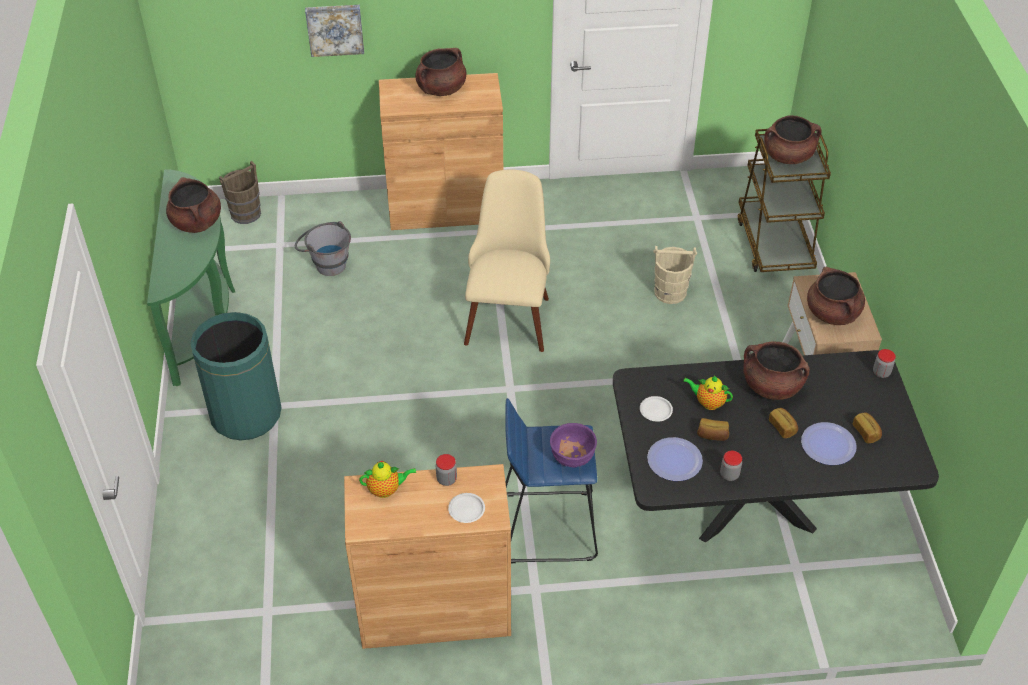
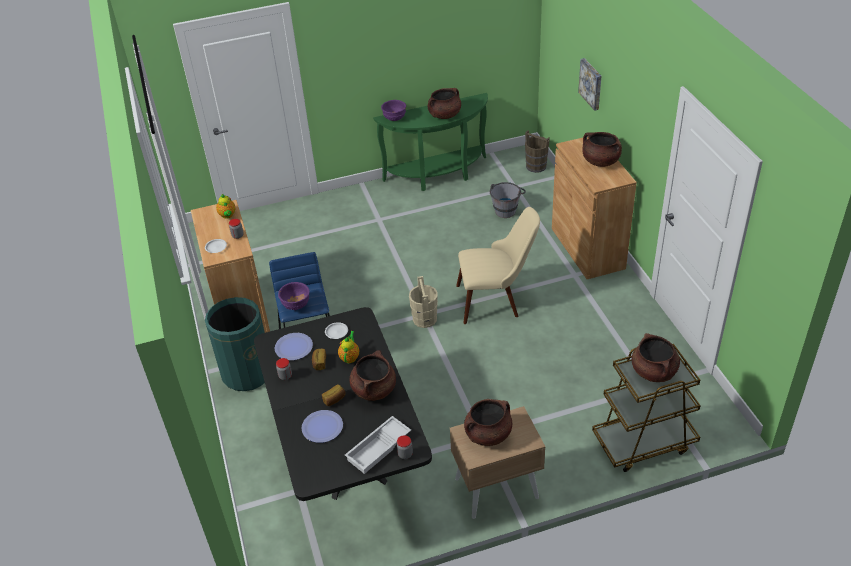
camera: 80 degrees right, 5 degrees down
green trash can [190,312,282,440] -> green trash can moved to [205,297,265,391]
beige bucket [653,246,697,304] -> beige bucket moved to [409,276,438,328]
bread [853,412,882,443] -> none
none -> white tray [345,416,411,474]
none -> purple bowl [381,100,406,121]

